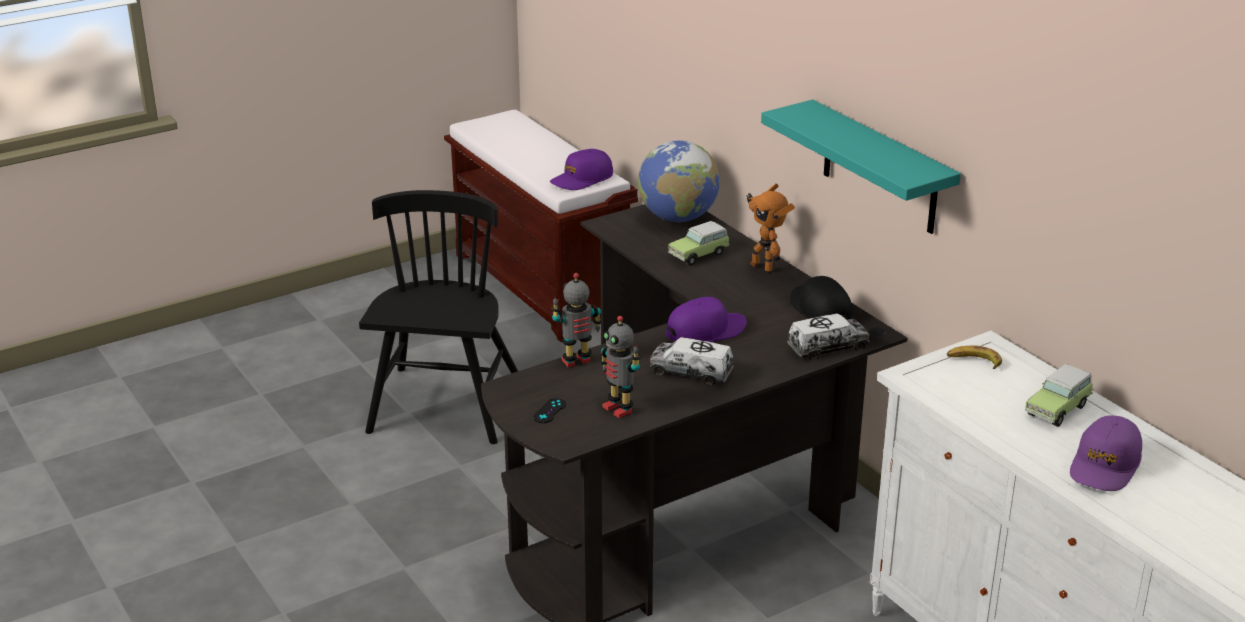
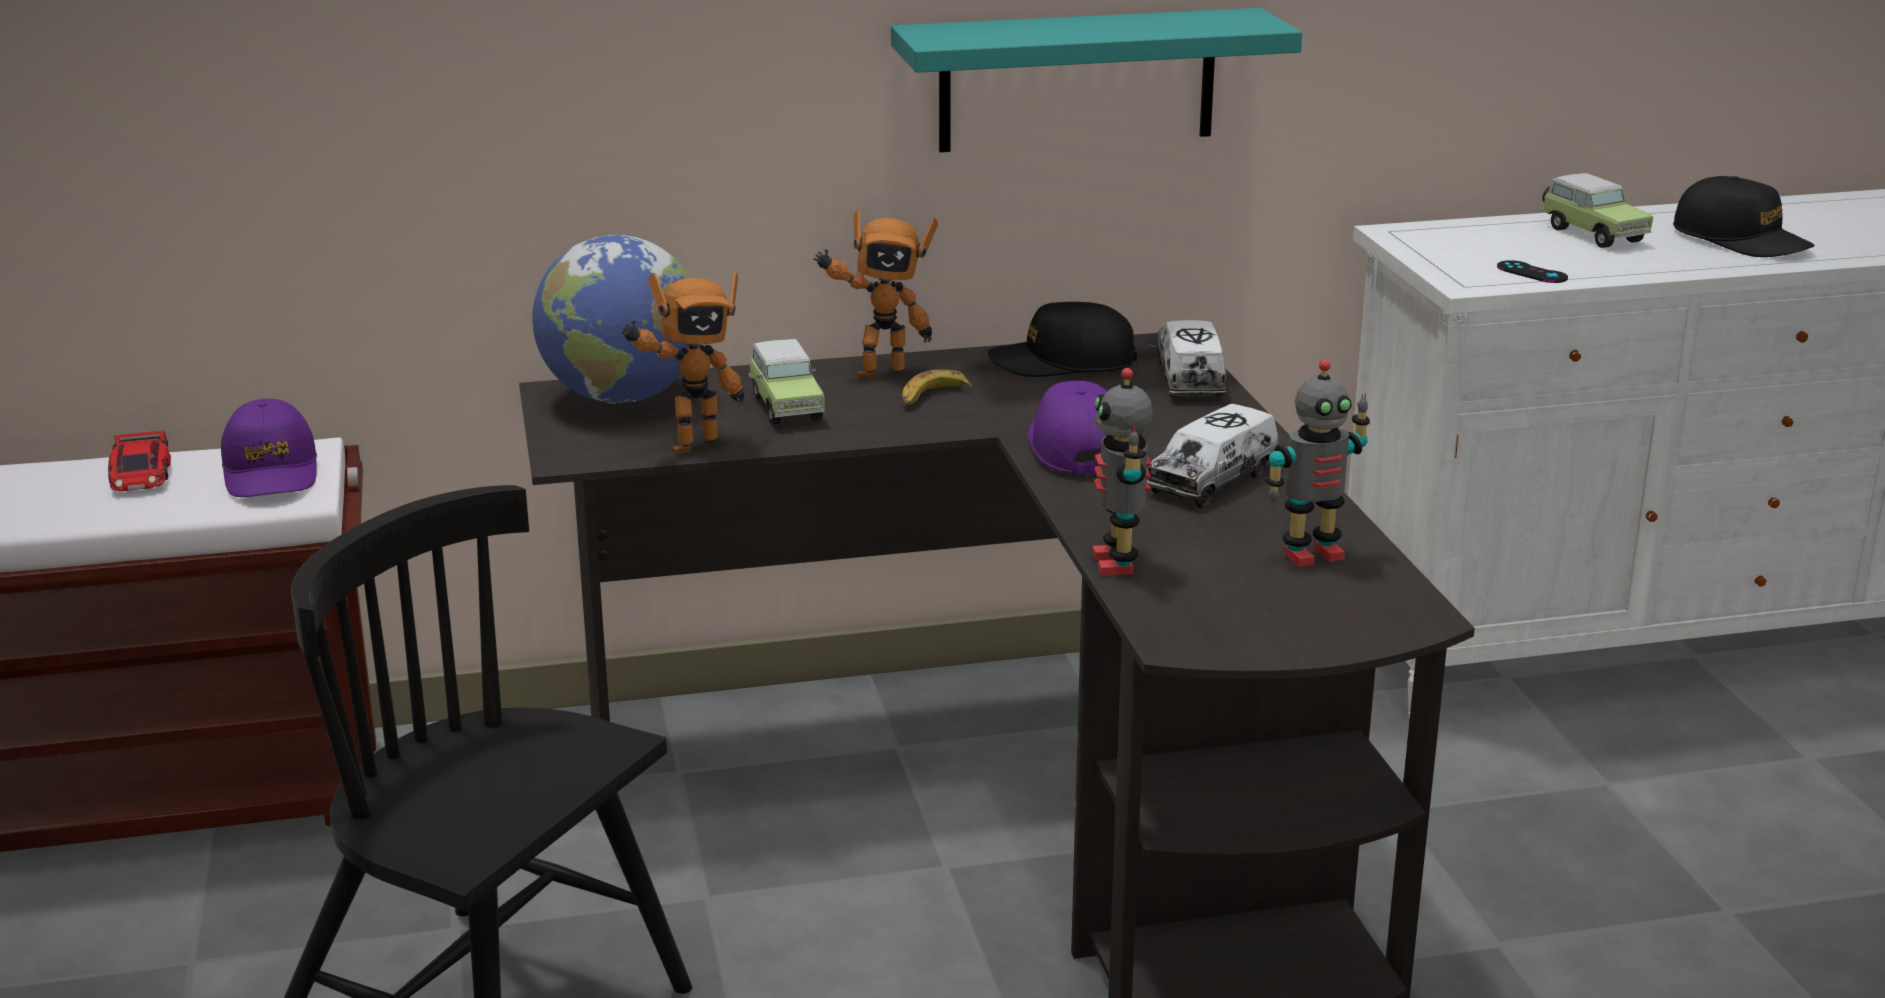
camera: 70 degrees left, 5 degrees down
black game controller [533,398,566,423] -> black game controller moved to [1497,260,1568,283]
banana [947,346,1002,369] -> banana moved to [902,370,972,407]
purple cap [1070,415,1142,491] -> black cap [1673,176,1815,257]
none -> toy car [108,430,171,492]
none -> toy robot [621,272,744,455]

